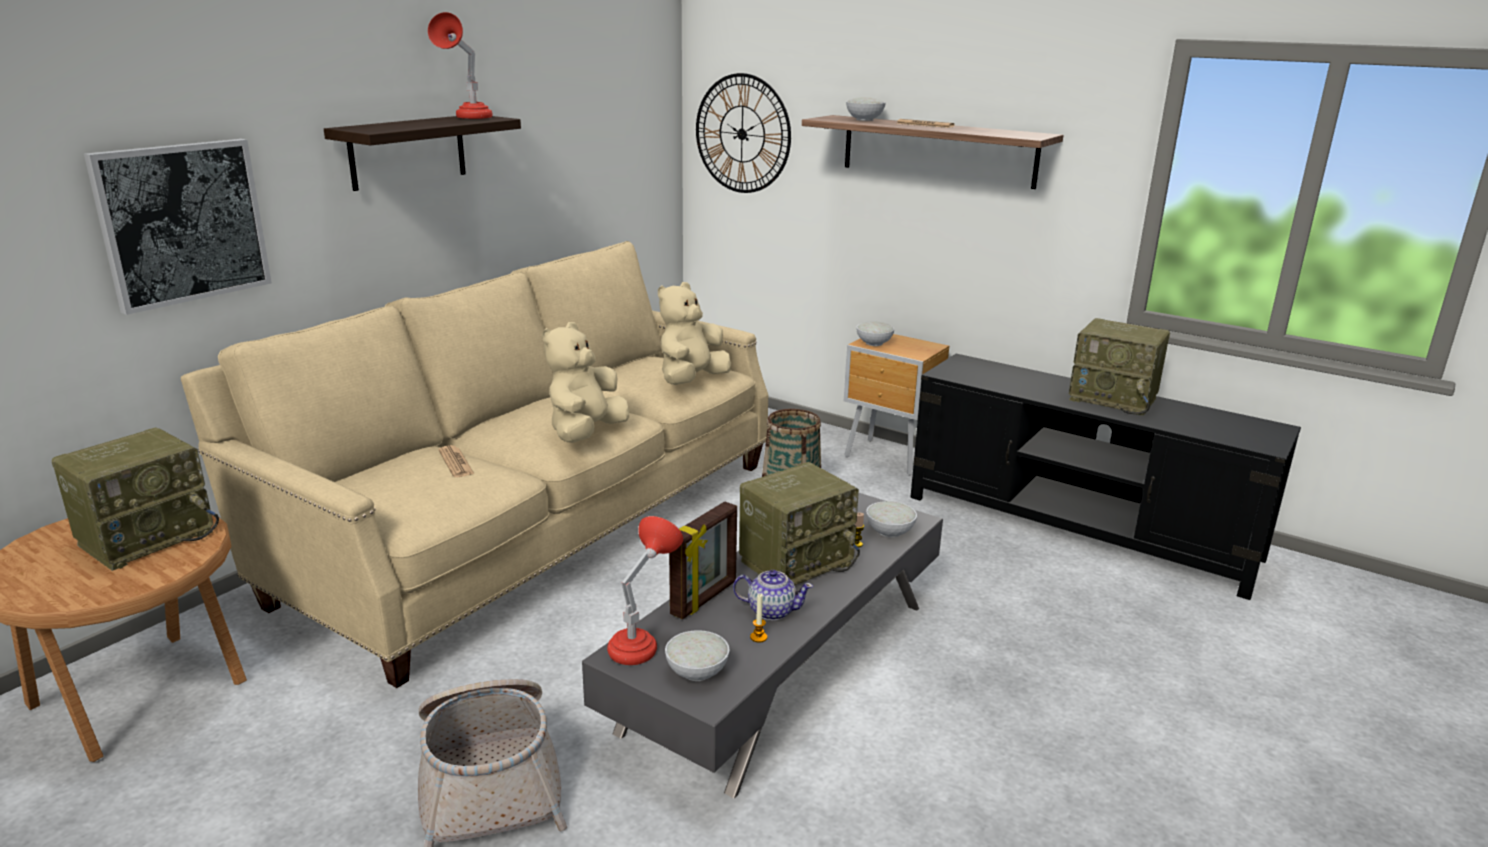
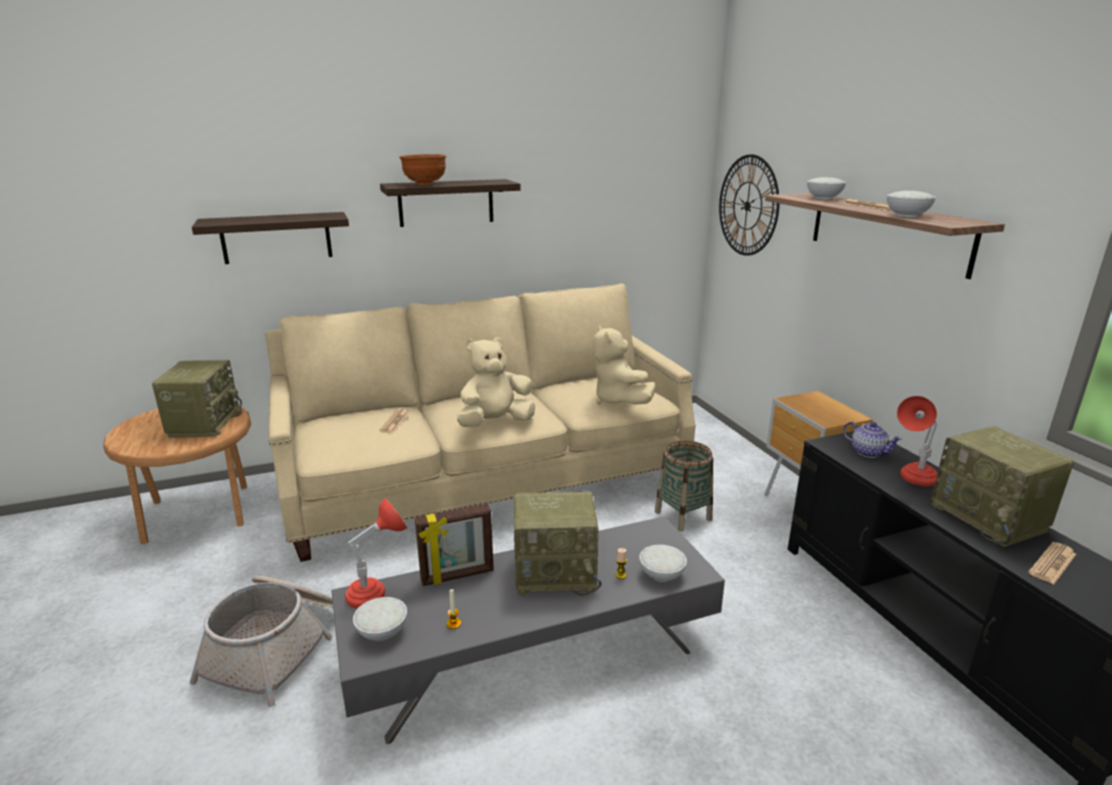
camera: 35 degrees right, 0 degrees up
radio [52,428,219,571] -> radio turned 75 degrees counterclockwise [152,360,242,438]
picture [84,139,272,315] -> shelf [192,212,349,264]
red table lamp [428,12,493,119] -> red table lamp moved to [897,396,939,487]
beige plush toy [658,282,731,385] -> beige plush toy turned 90 degrees counterclockwise [593,325,656,405]
teapot [733,570,813,620] -> teapot moved to [843,422,902,458]
white bowl [856,321,894,346] -> white bowl moved to [887,191,936,217]
none -> brown bowl [399,154,447,185]
none -> newspaper [1028,542,1076,584]

